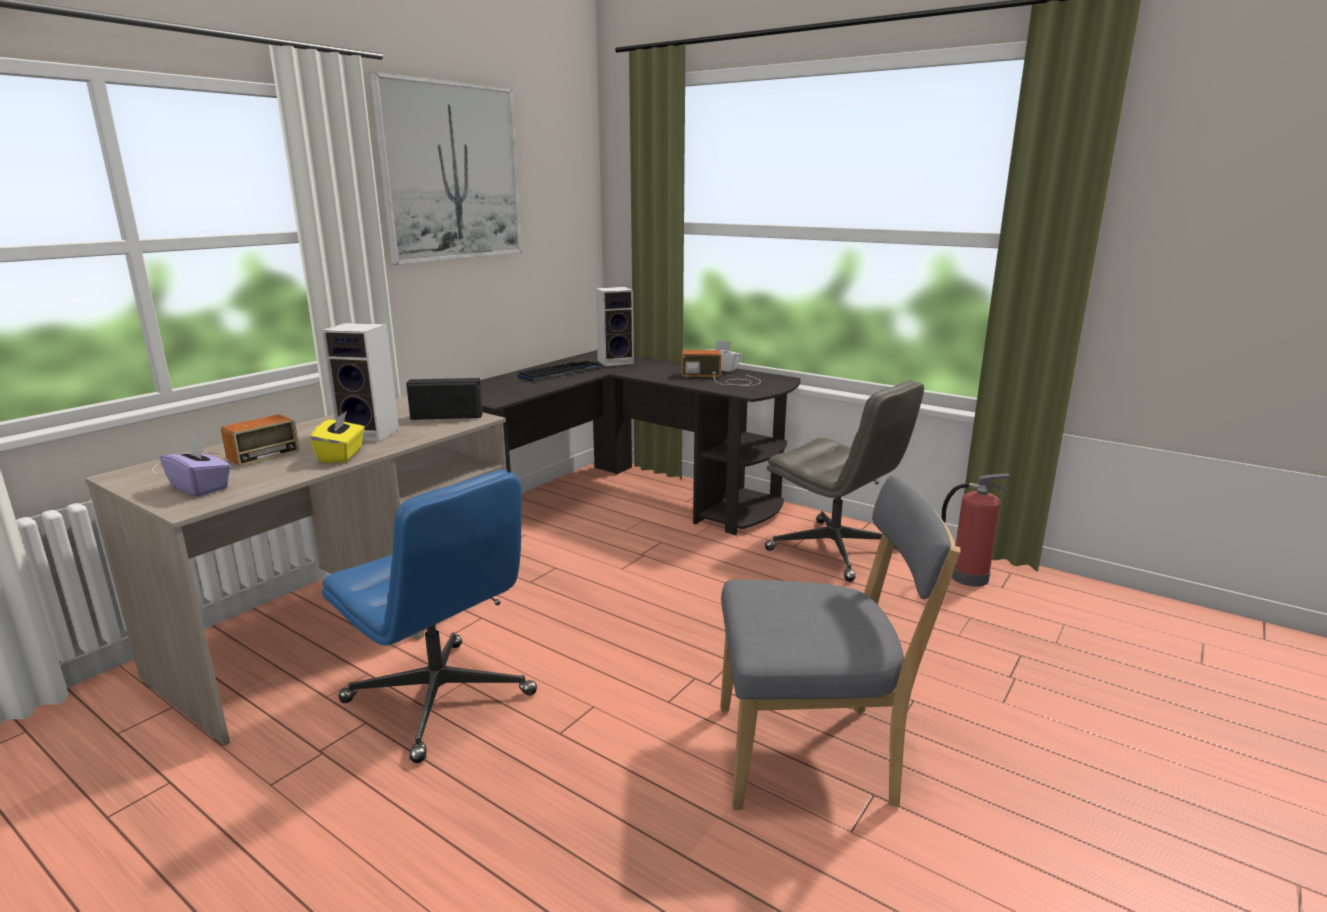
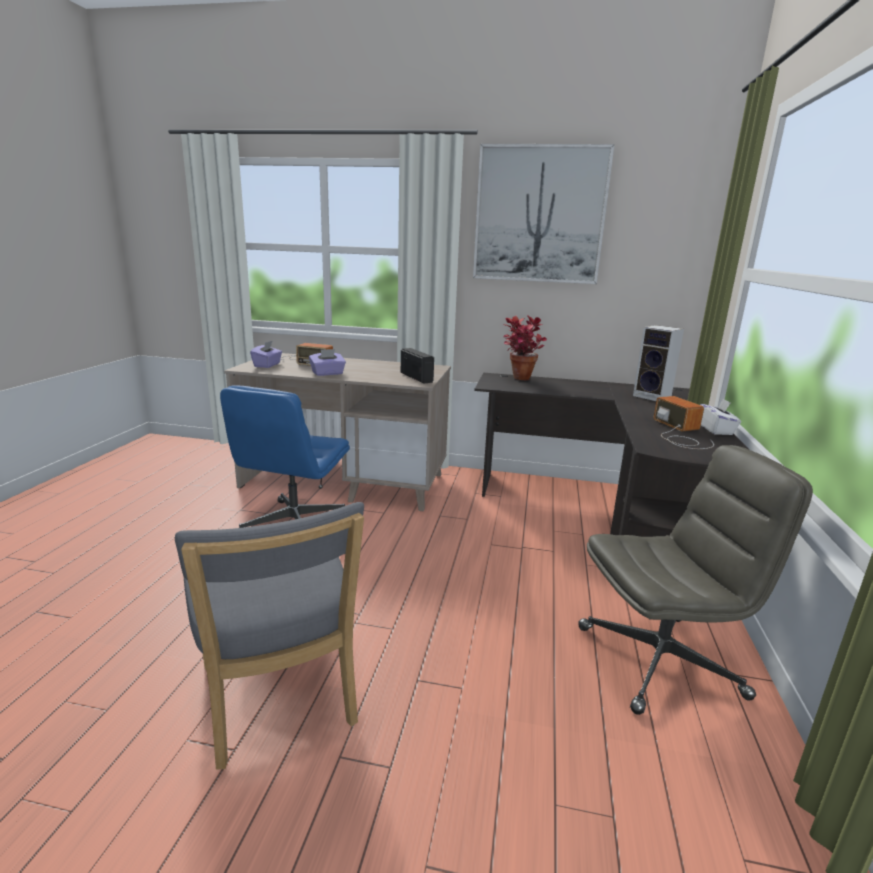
camera: 65 degrees right, 0 degrees up
yellow tissue box [310,411,365,463] -> purple tissue box [309,349,346,376]
speaker [321,323,399,442] -> none
keyboard [517,361,601,381] -> none
grey office chair [765,380,924,582] -> grey office chair turned 120 degrees counterclockwise [578,445,813,715]
fire extinguisher [941,473,1011,587] -> none
none -> potted plant [504,315,547,380]

